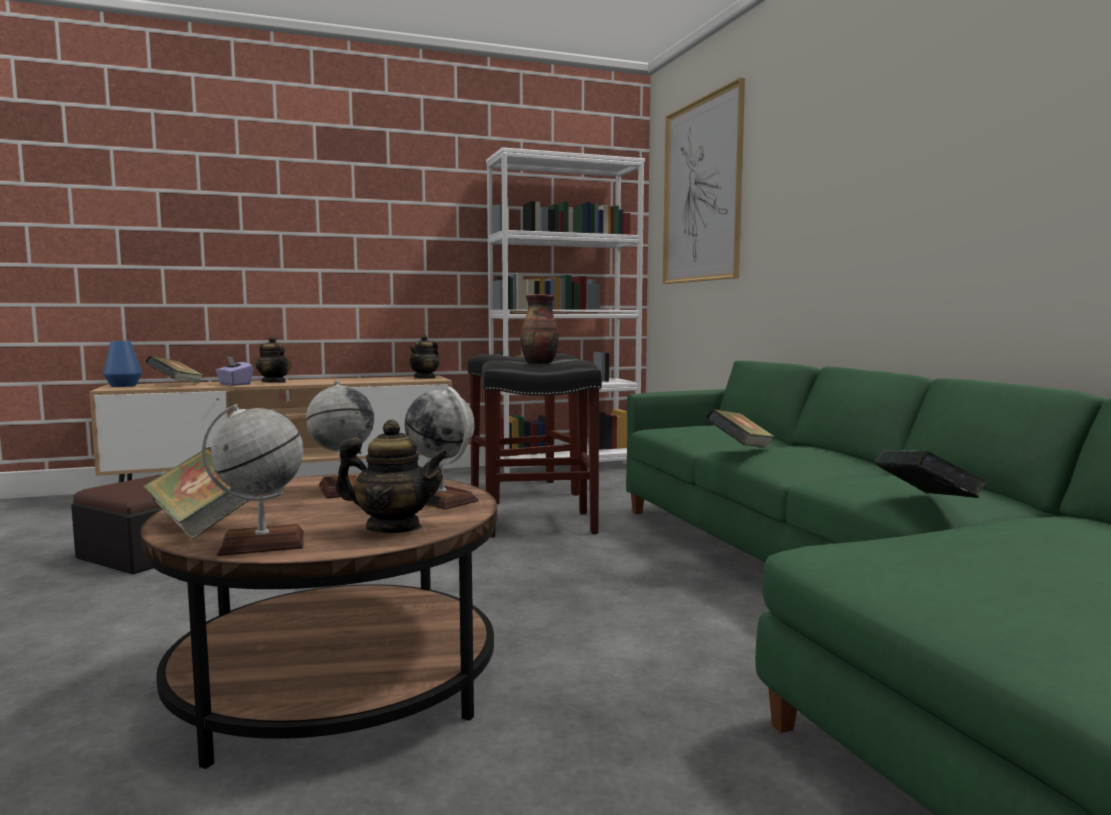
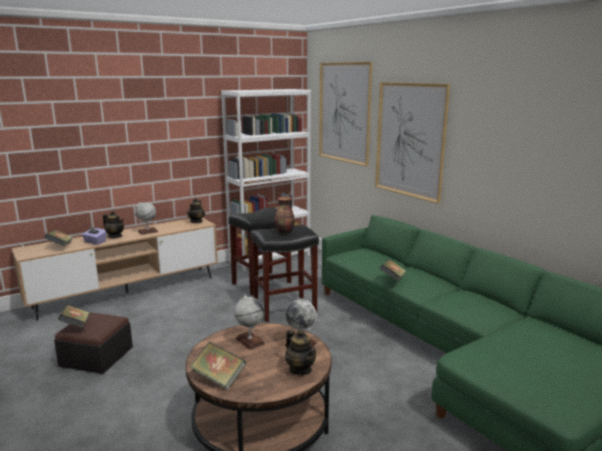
camera: 15 degrees left, 10 degrees up
blue vase [103,341,142,387] -> none
globe [202,404,304,556] -> globe moved to [135,202,158,235]
teapot [335,420,449,533] -> teapot turned 60 degrees clockwise [285,329,316,375]
book [874,450,988,498] -> book moved to [58,305,90,328]
none -> picture [375,82,450,203]

